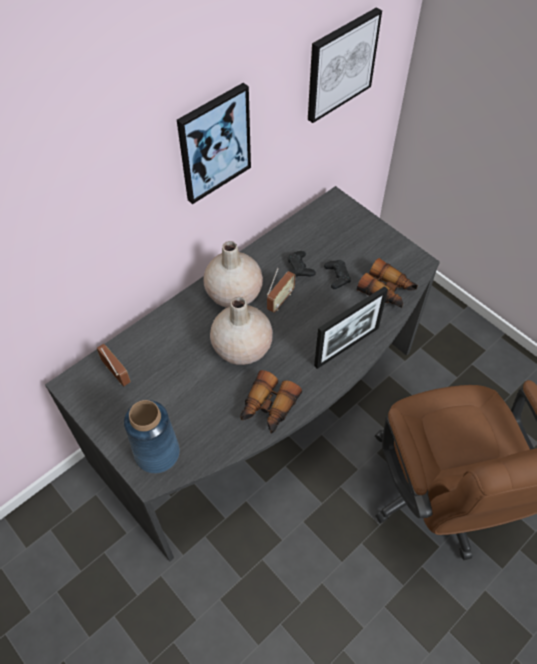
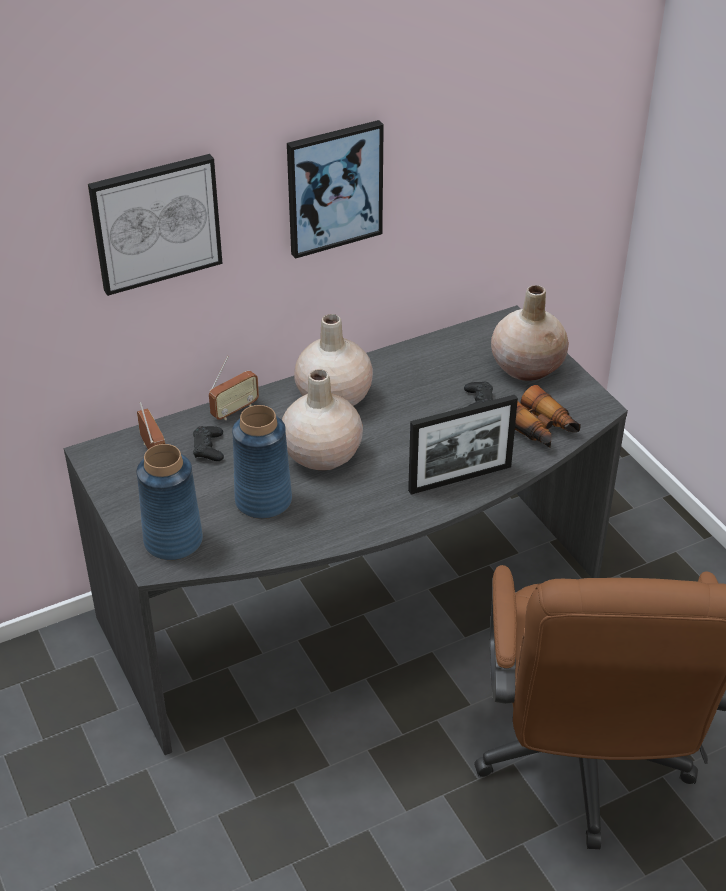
camera: 15 degrees right, 15 degrees down
binoculars [240,370,302,434] -> none
radio [267,268,295,313] -> radio moved to [209,356,259,420]
black game controller [288,251,316,277] -> black game controller moved to [193,426,224,461]
picture [308,7,382,123] -> picture moved to [88,154,223,296]
none -> blue vase [232,405,292,519]
none -> beige vase [491,285,569,381]

